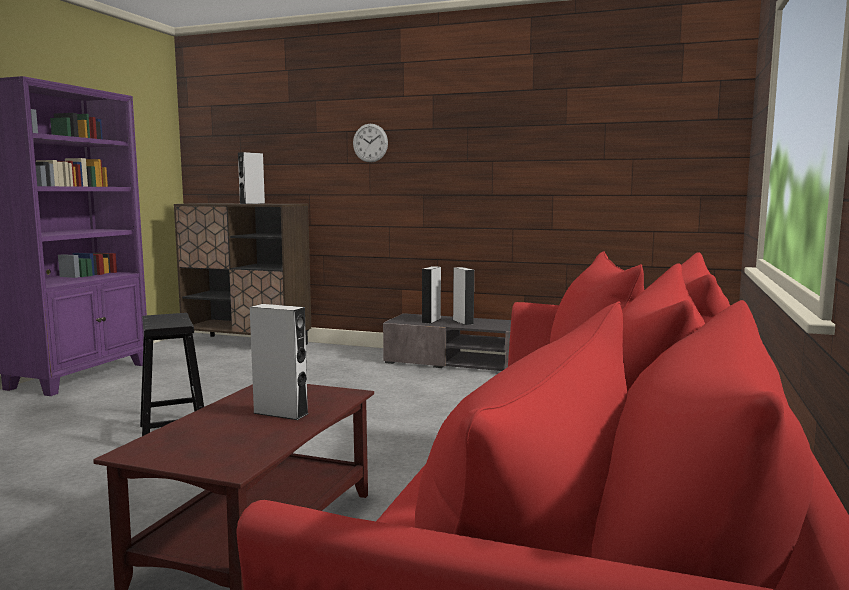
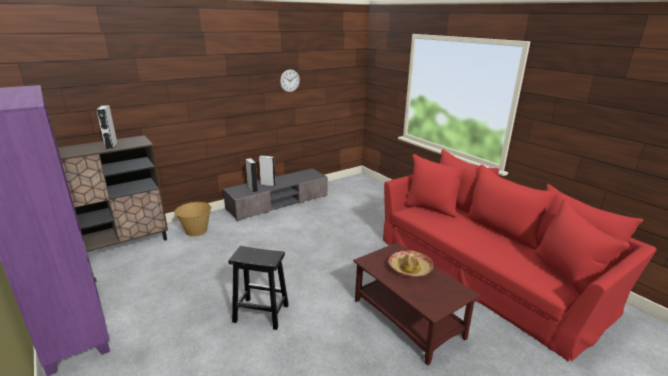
camera: 55 degrees left, 15 degrees up
grey speaker [250,304,309,420] -> hat [388,251,433,277]
wall clock [353,124,388,163] -> wall clock moved to [280,69,300,92]
none -> basket [174,202,212,236]

